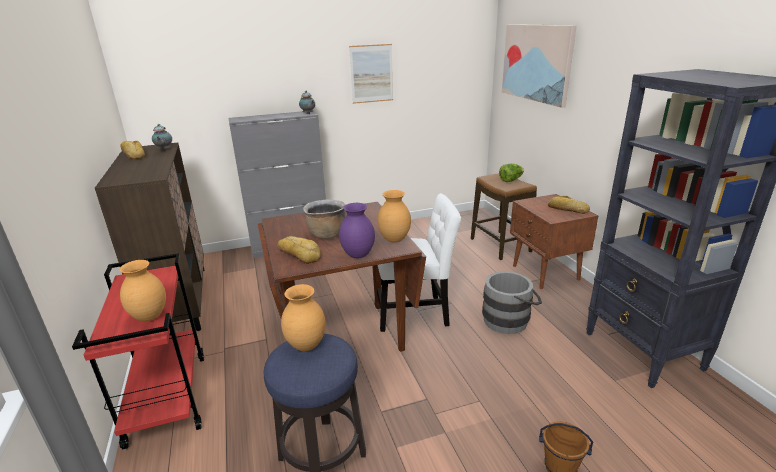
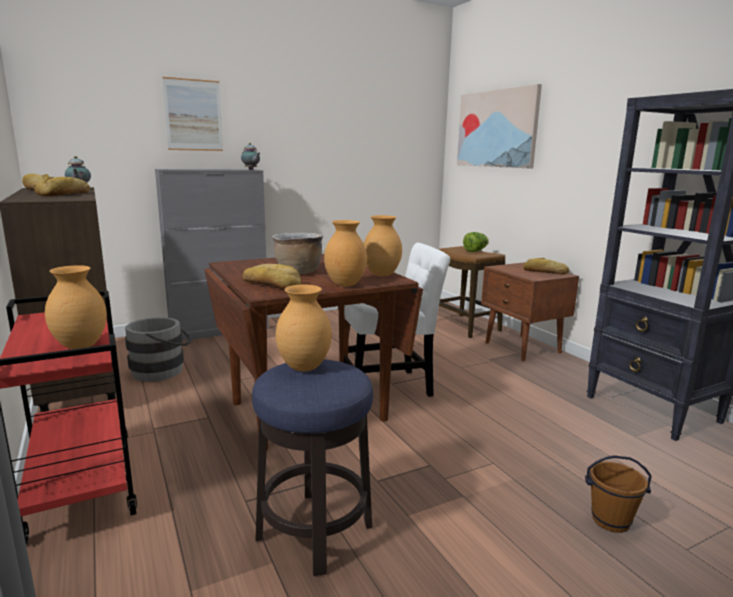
camera: 10 degrees left, 10 degrees down
purple vase [339,203,375,258] -> brown vase [324,220,367,286]
picture [349,44,393,104] -> picture moved to [162,77,223,151]
grey bucket [482,271,542,334] -> grey bucket moved to [125,317,192,382]
none -> bread [35,177,90,197]

